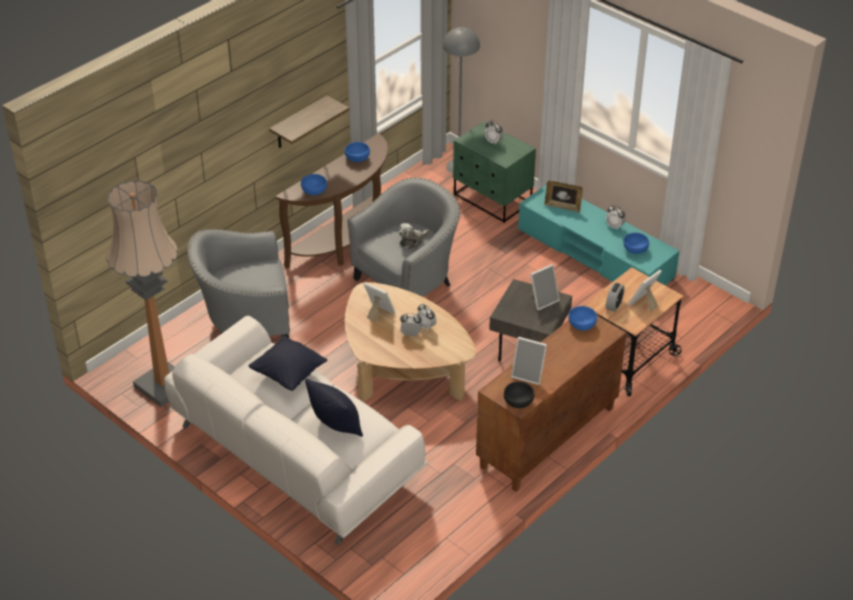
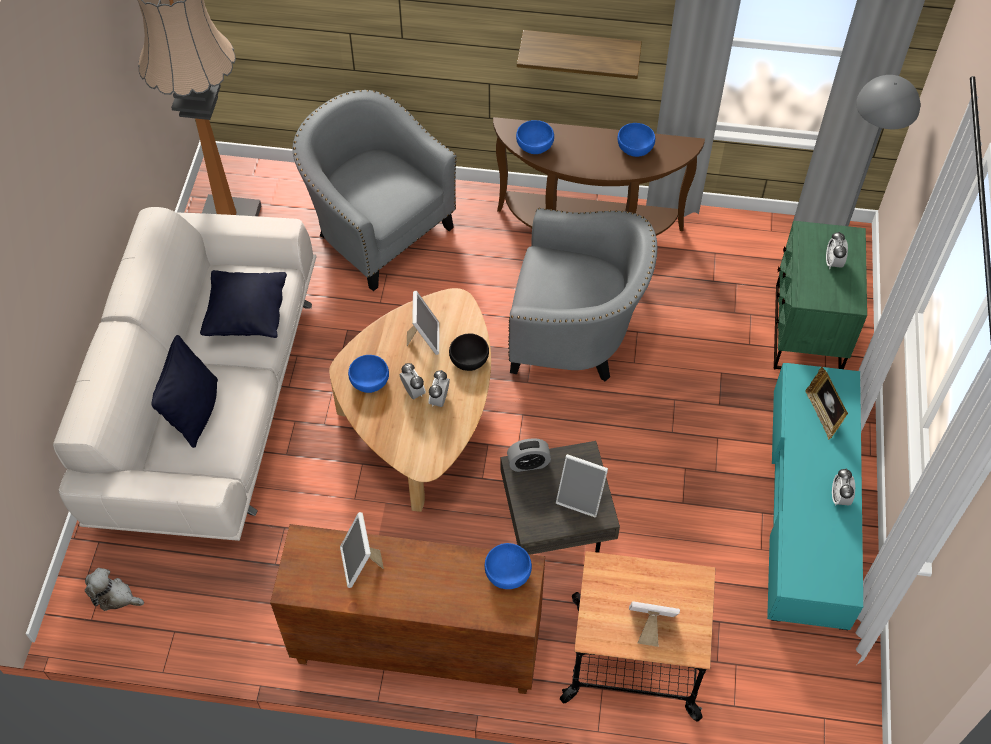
camera: 55 degrees right, 15 degrees up
plush toy [399,223,430,249] -> plush toy moved to [85,568,144,611]
black bowl [504,382,534,408] -> black bowl moved to [449,333,489,371]
alarm clock [606,283,625,312] -> alarm clock moved to [507,438,551,472]
blue bowl [623,233,649,254] -> blue bowl moved to [348,355,389,393]

